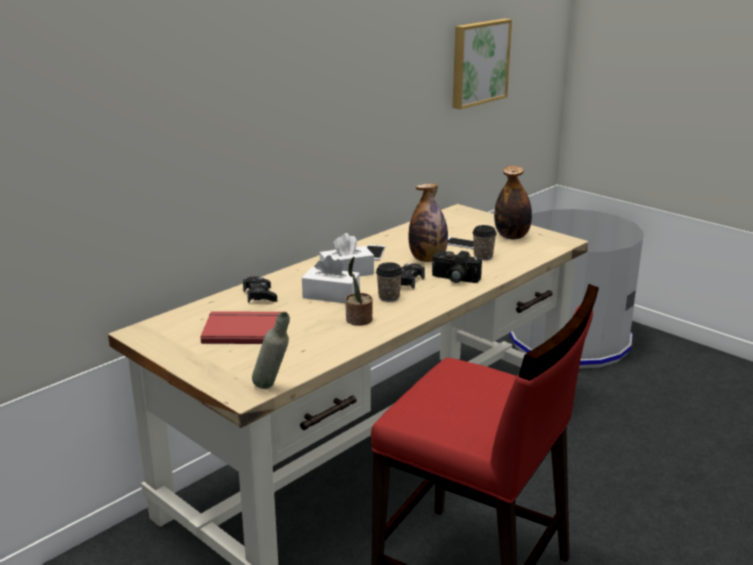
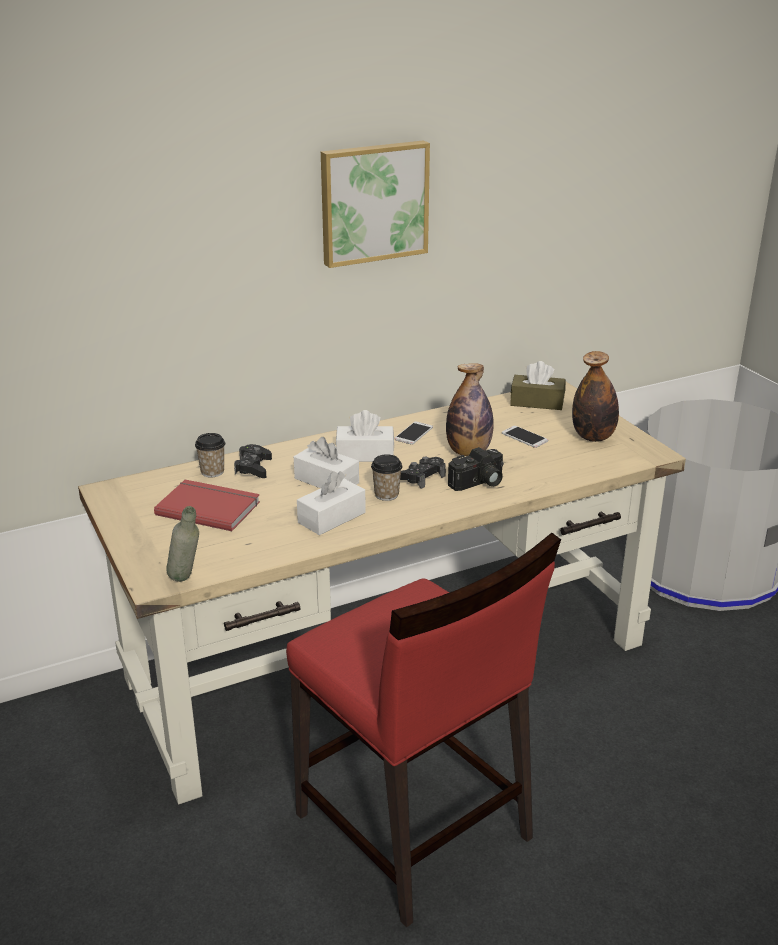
camera: 20 degrees right, 5 degrees up
potted plant [345,256,373,326] -> white tissue box [297,471,366,535]
camera [432,251,482,283] -> camera turned 75 degrees counterclockwise [448,447,504,491]
picture [452,19,512,109] -> picture moved to [321,140,430,268]
cup [473,225,497,260] -> cup moved to [195,433,225,478]
none -> brown tissue box [510,361,565,410]

